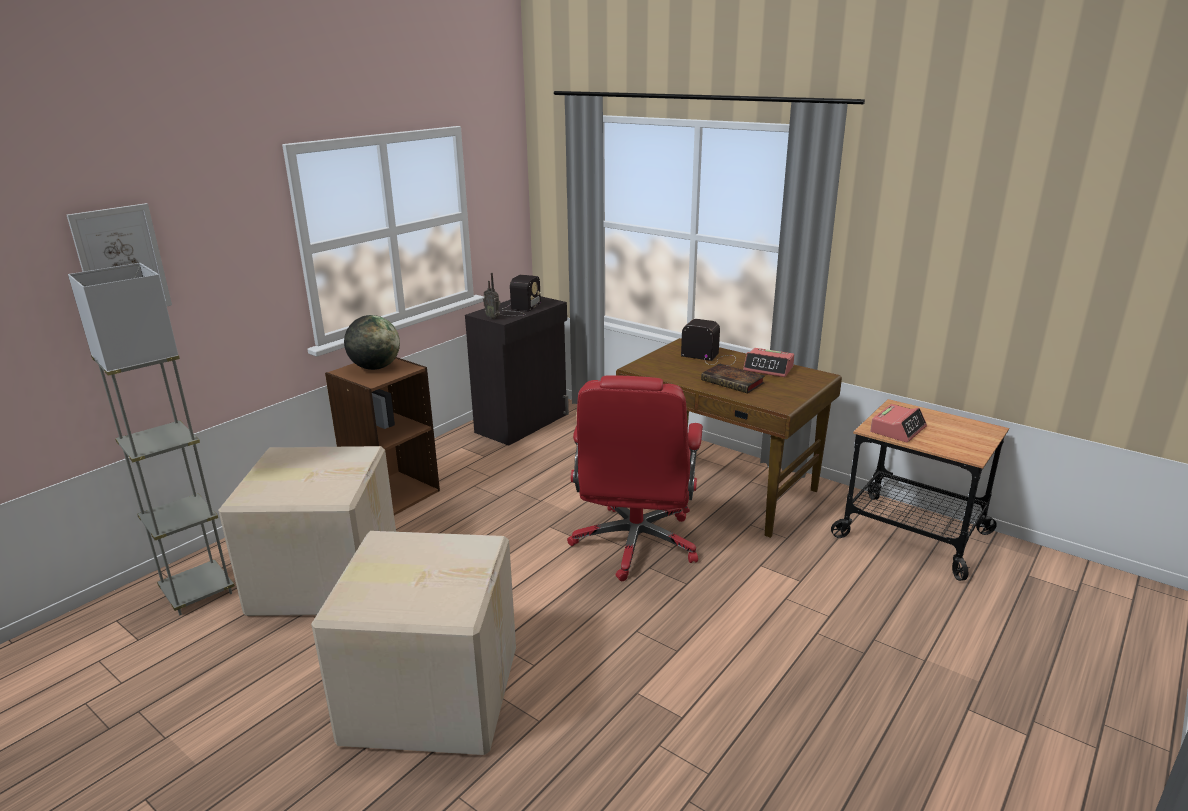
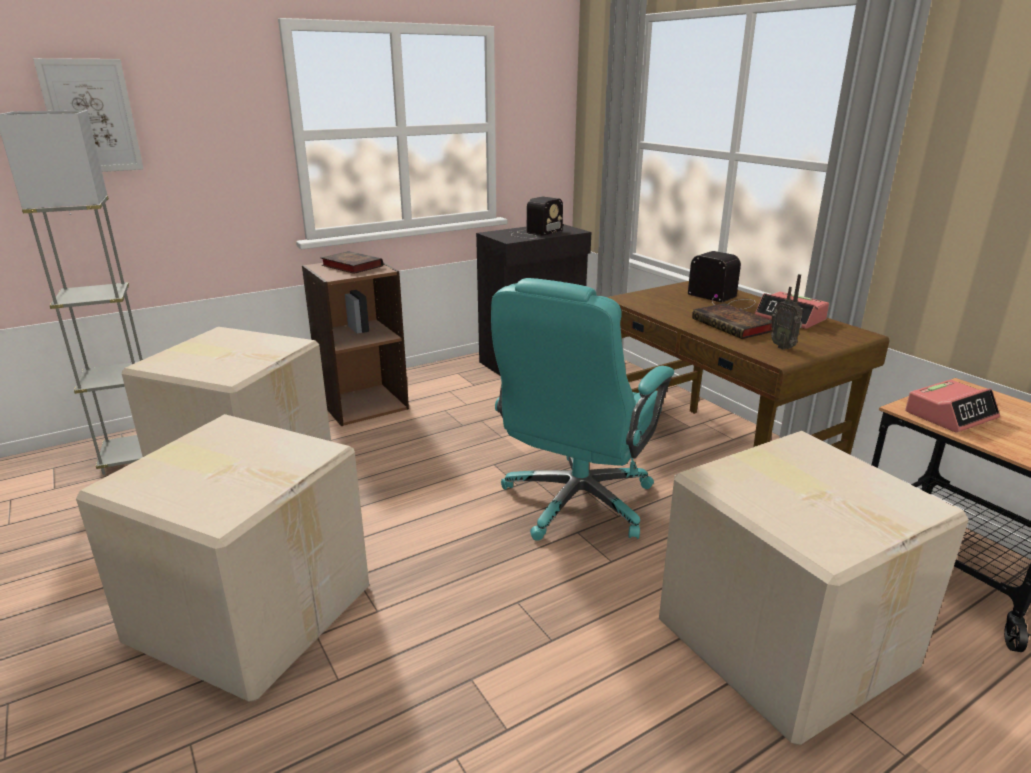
camera: 20 degrees right, 0 degrees up
globe [344,315,400,370] -> book [321,251,383,274]
radio [483,273,500,319] -> radio moved to [771,274,803,350]
red office chair [567,375,703,581] -> turquoise office chair [491,278,674,541]
none -> cardboard box [659,431,969,745]

